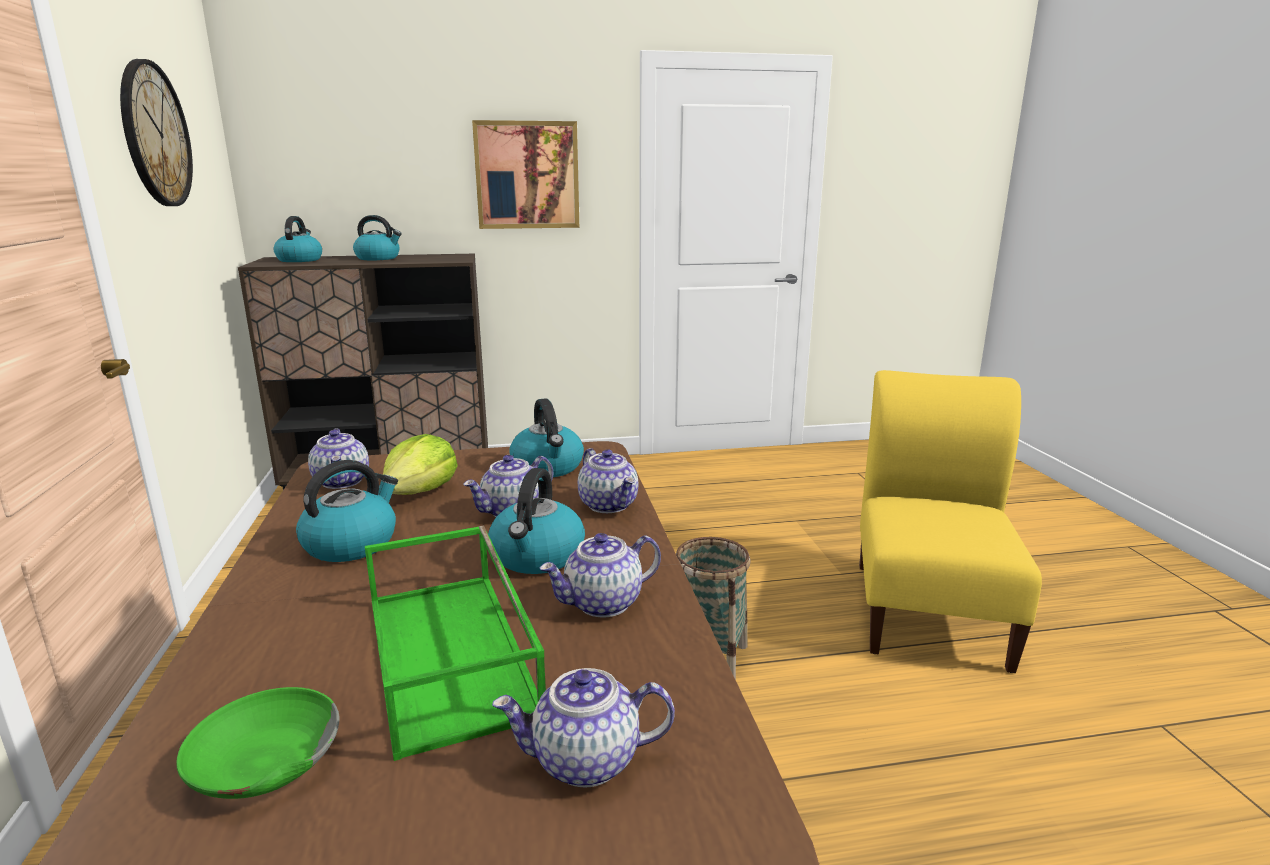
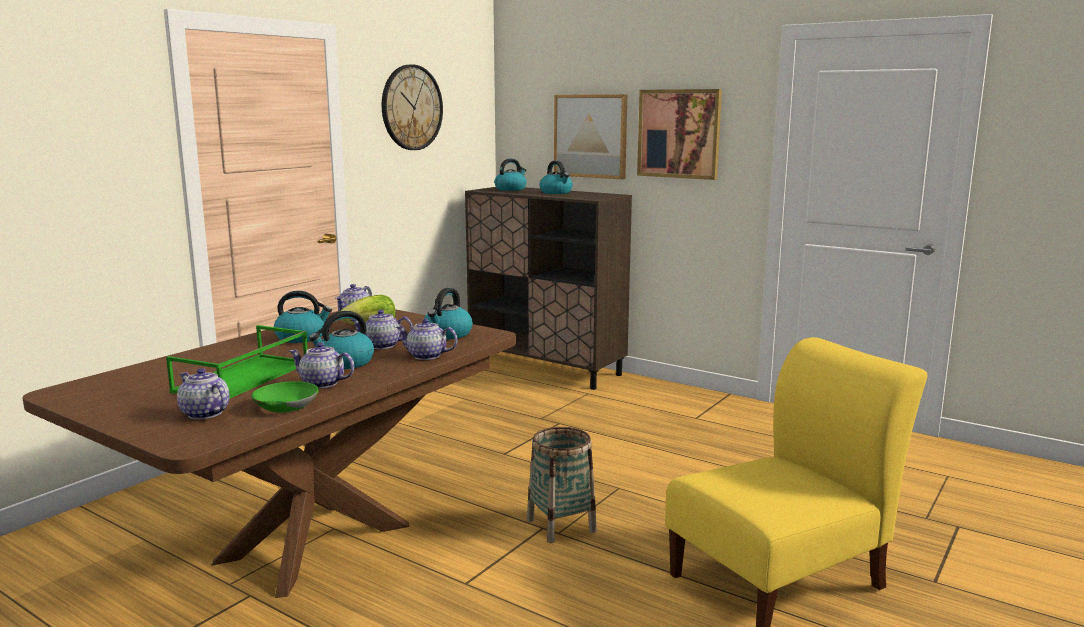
camera: 45 degrees right, 5 degrees down
green bowl [176,687,339,799] -> green bowl moved to [251,381,319,413]
teapot [578,448,638,513] -> teapot turned 90 degrees clockwise [396,319,458,360]
none -> picture [554,94,627,179]

